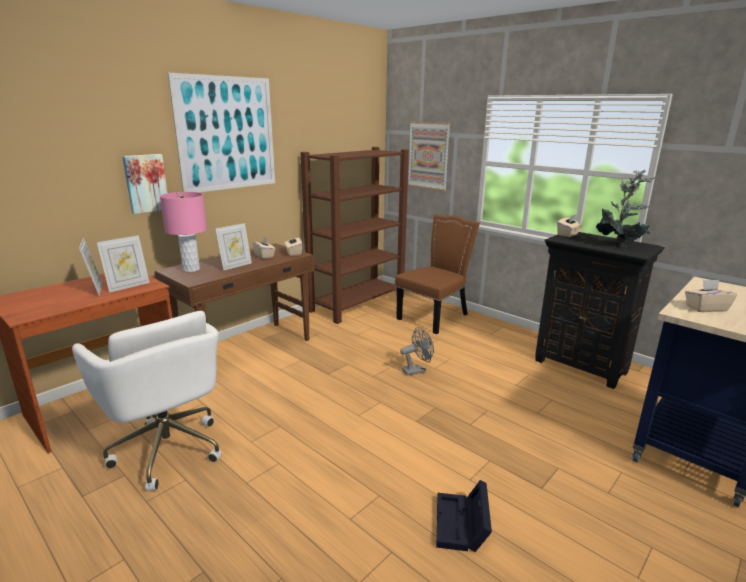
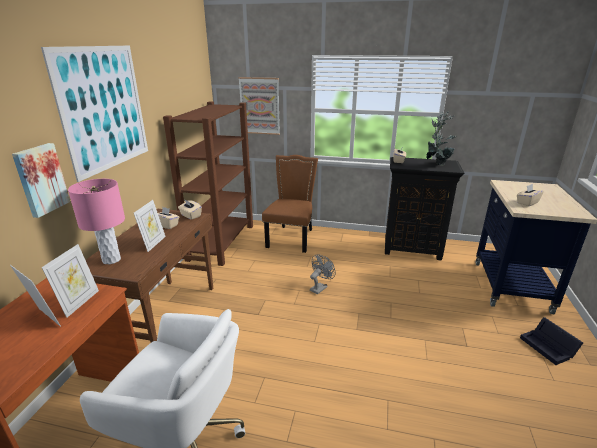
camera: 30 degrees left, 5 degrees up
black storage box [436,480,492,552] -> black storage box moved to [520,317,583,365]

